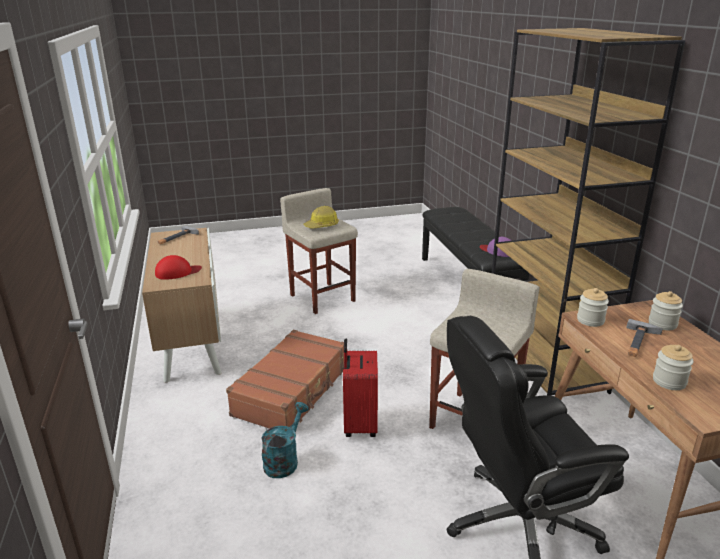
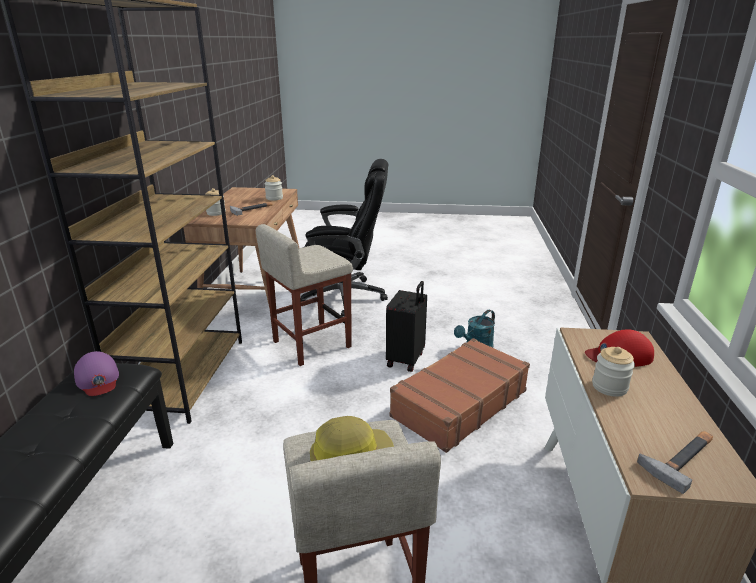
camera: 160 degrees left, 0 degrees up
red suitcase [343,339,378,437] -> black suitcase [386,281,427,372]
jar [577,288,609,327] -> jar moved to [592,347,635,397]

